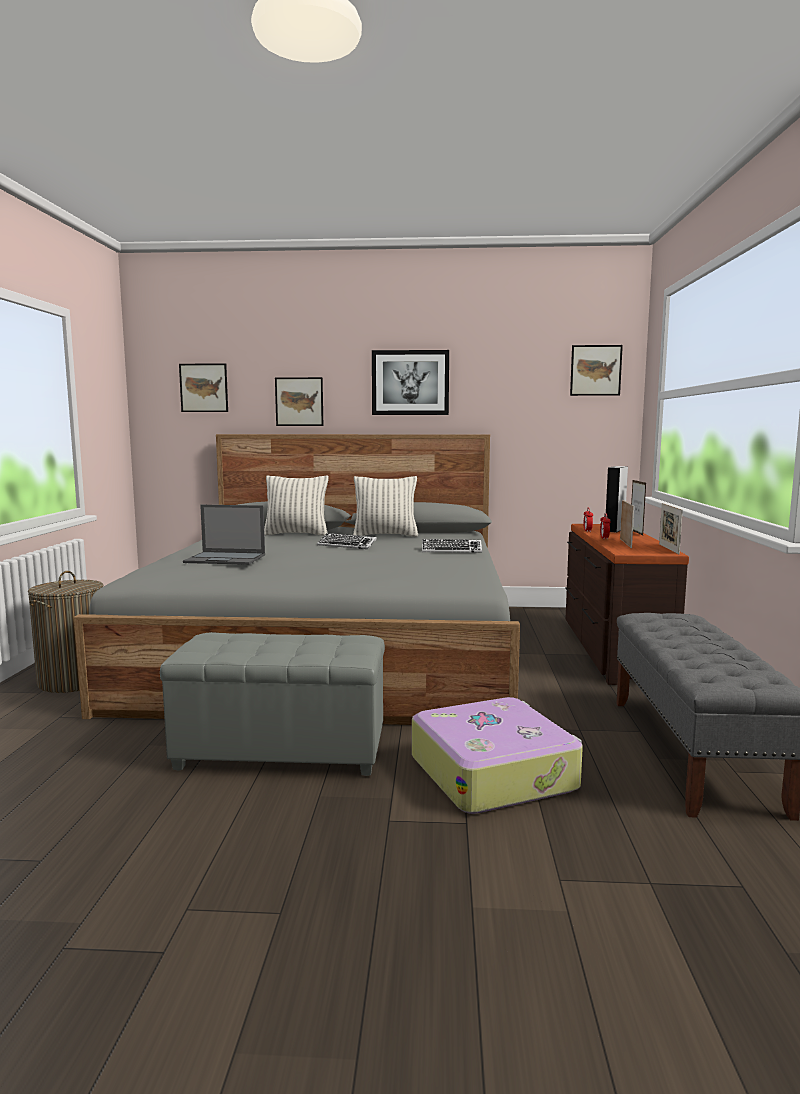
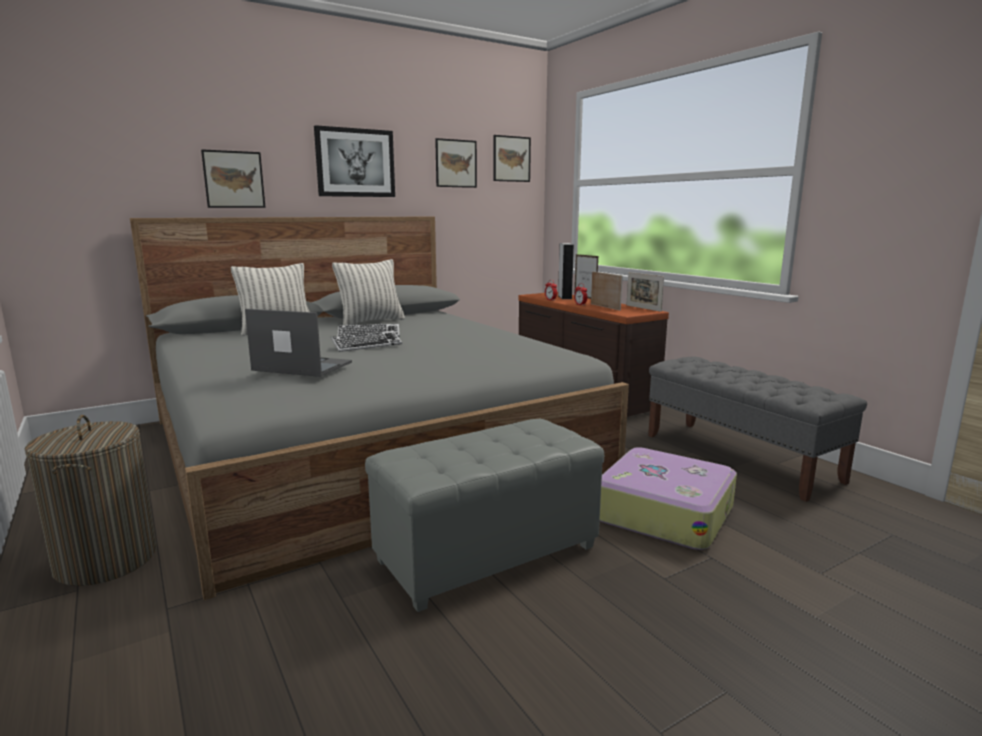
camera: 35 degrees left, 5 degrees up
picture [179,363,228,412] -> picture moved to [435,138,477,188]
laptop [183,505,265,565] -> laptop turned 135 degrees counterclockwise [245,309,352,377]
keyboard [422,539,482,553] -> keyboard moved to [331,330,402,352]

